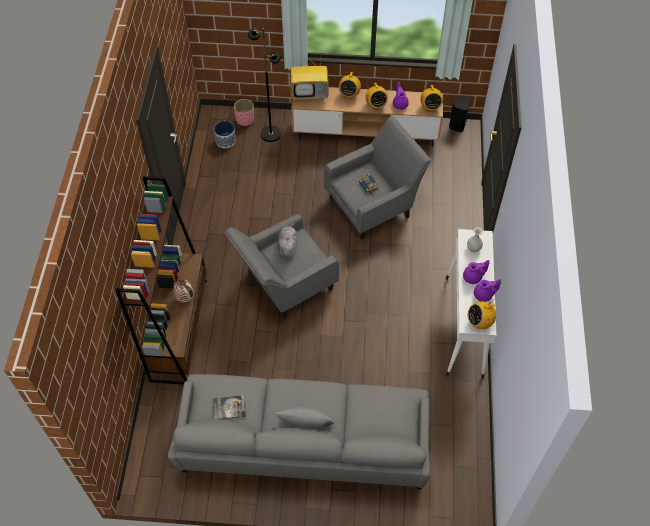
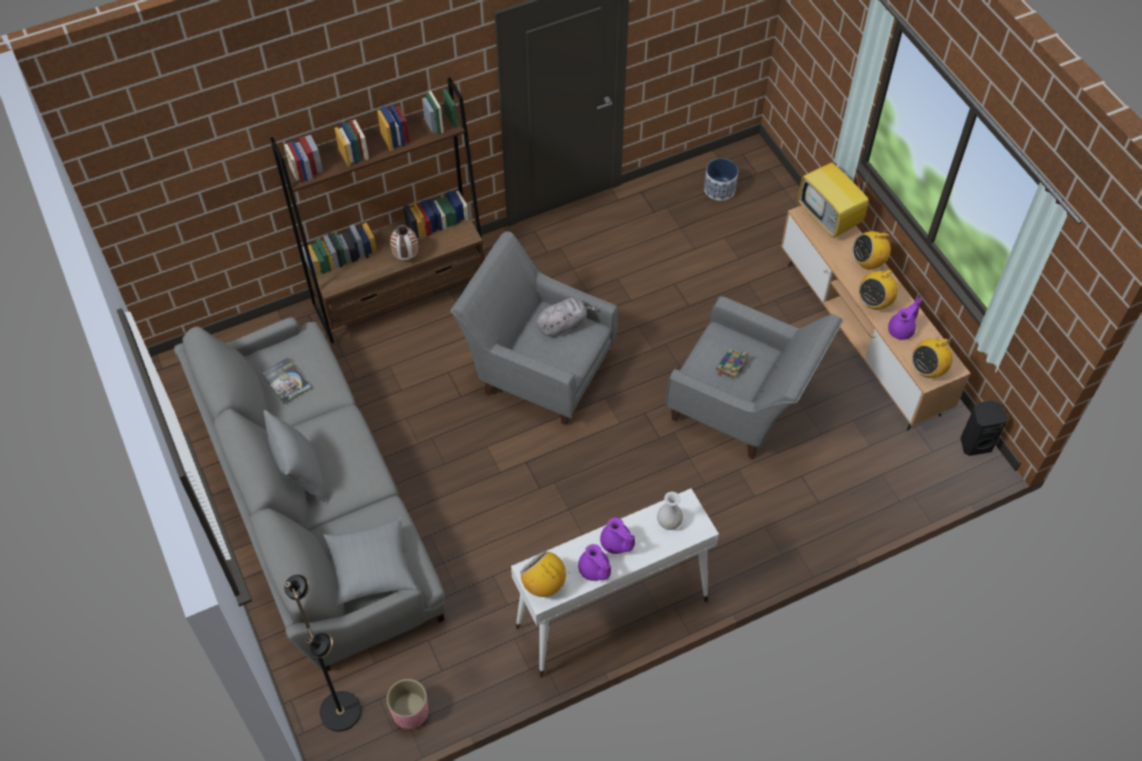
camera: 60 degrees right, 0 degrees up
pink planter [234,99,254,126] -> pink planter moved to [387,679,428,729]
black floor lamp [248,28,281,142] -> black floor lamp moved to [284,575,361,731]
none -> grey pillow [323,517,417,608]

